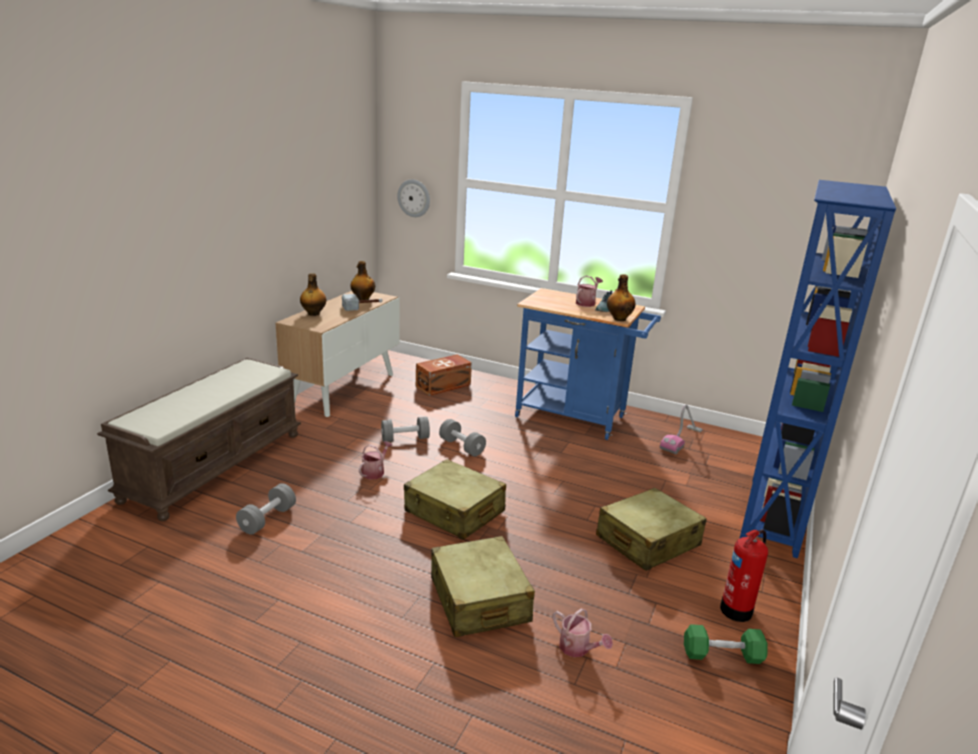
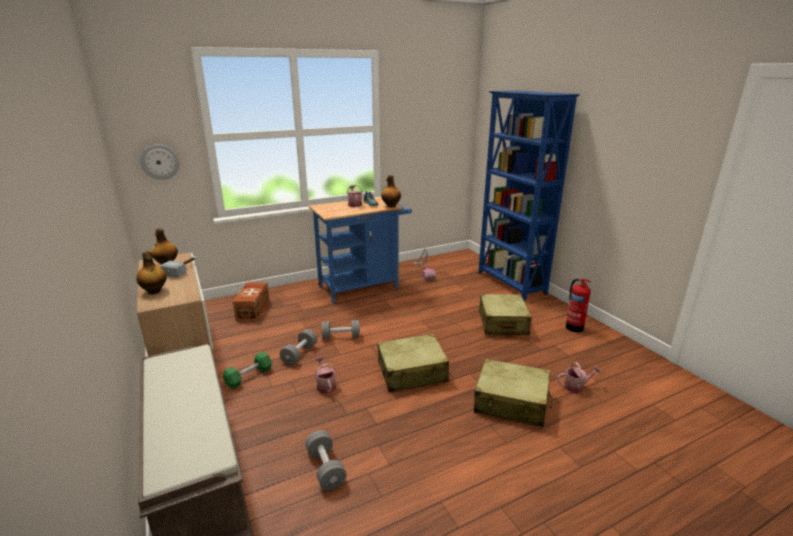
camera: 50 degrees left, 0 degrees up
green dumbbell [684,624,768,664] -> green dumbbell moved to [223,351,272,389]

